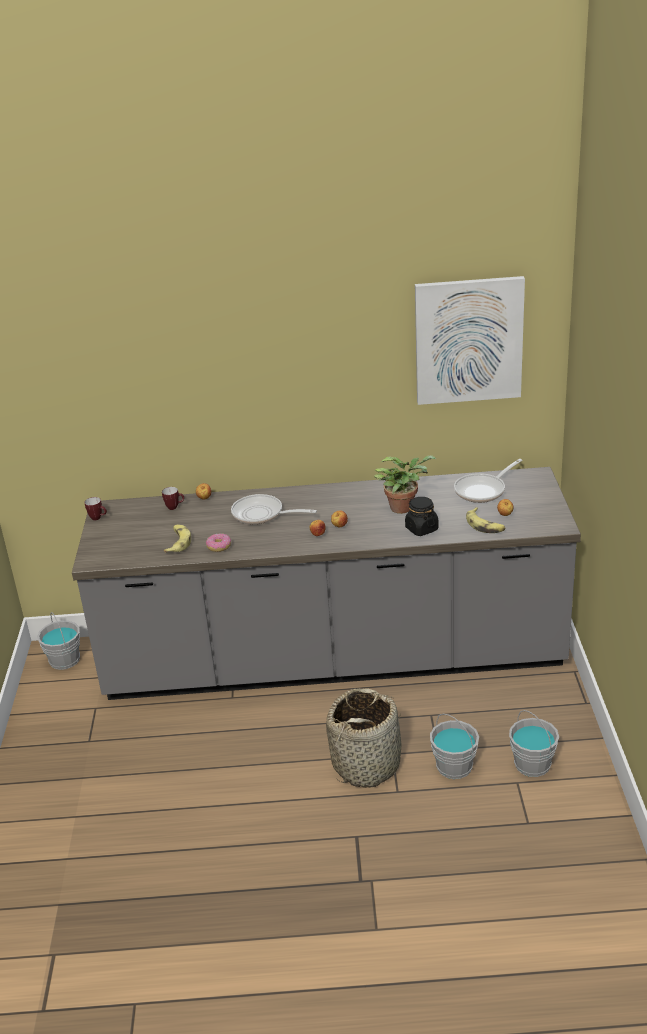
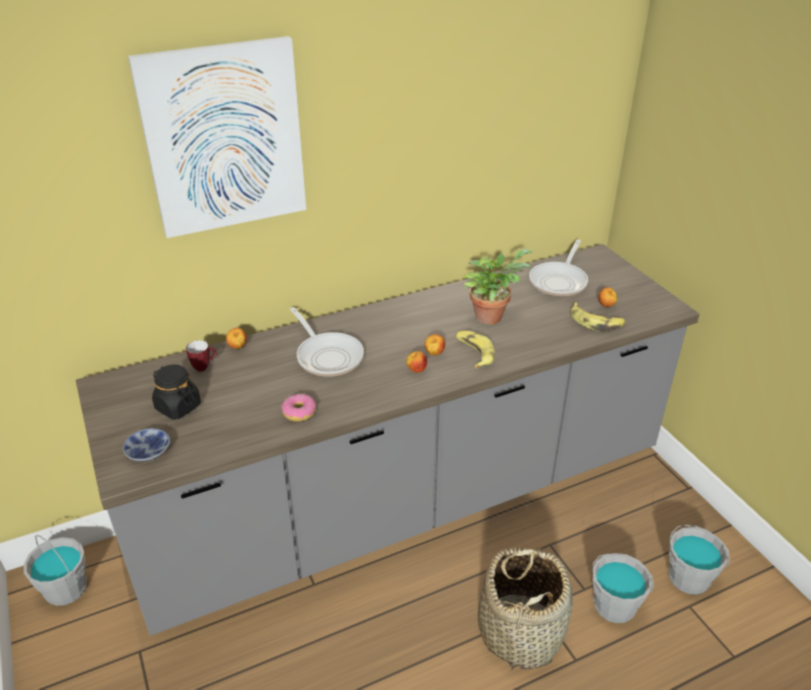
camera: 25 degrees left, 5 degrees up
mug [84,497,107,520] -> none
banana [164,525,191,553] -> banana moved to [455,331,495,368]
frying pan [231,494,317,524] -> frying pan turned 120 degrees counterclockwise [290,307,364,377]
black jar [405,497,438,536] -> black jar moved to [152,364,201,420]
picture [415,276,525,405] -> picture moved to [128,36,306,238]
none -> bowl [123,428,170,461]

